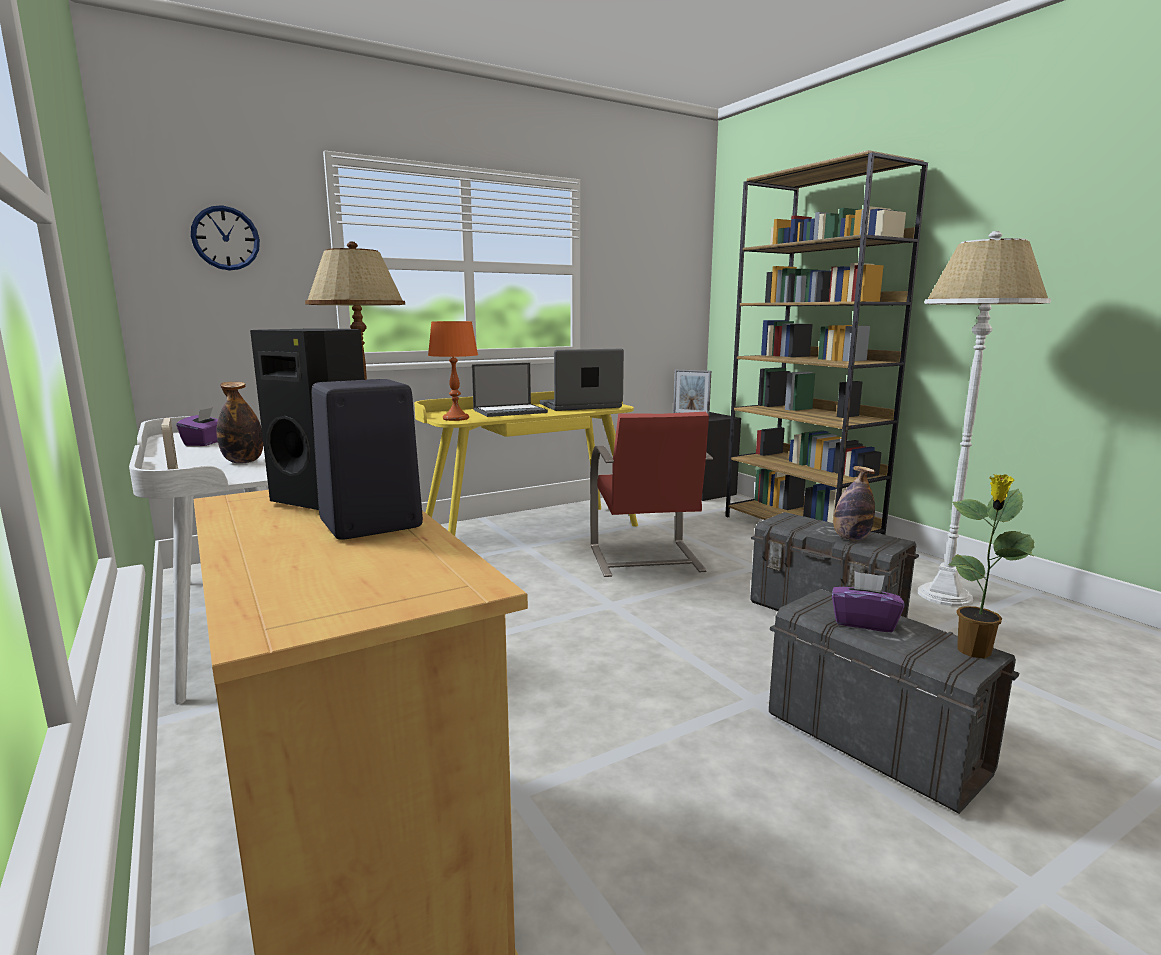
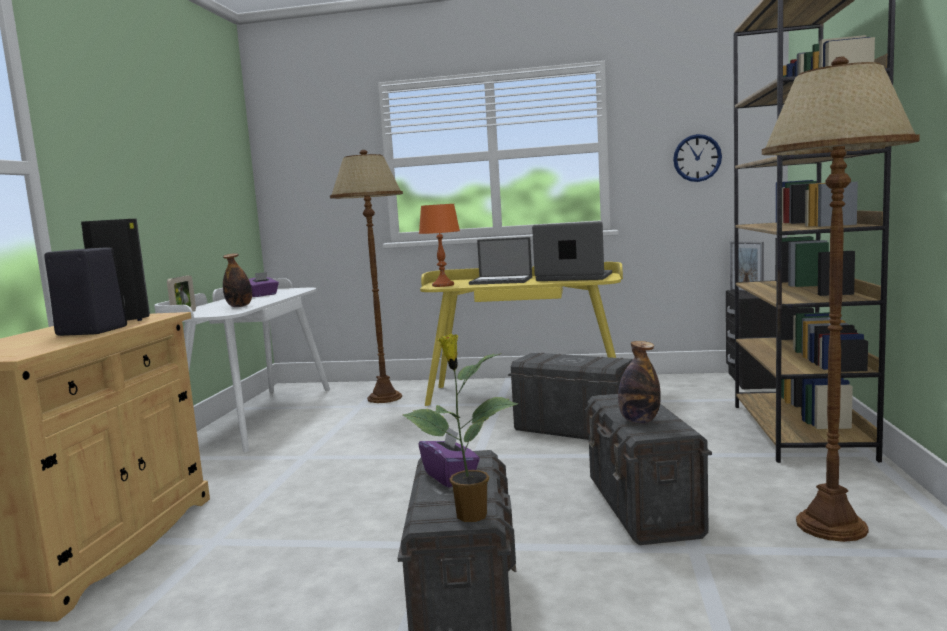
camera: 40 degrees right, 5 degrees down
wall clock [191,205,260,271] -> wall clock moved to [673,134,722,182]
red chair [590,412,713,577] -> grey storage box [508,353,633,440]
white floor lamp [918,231,1051,606] -> brown floor lamp [762,56,920,542]

